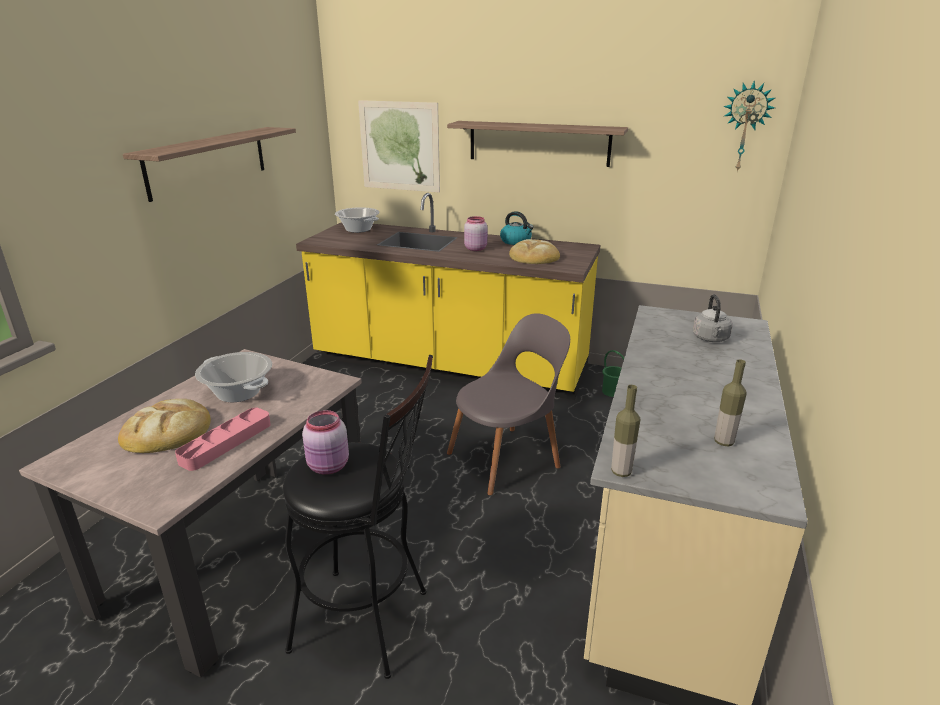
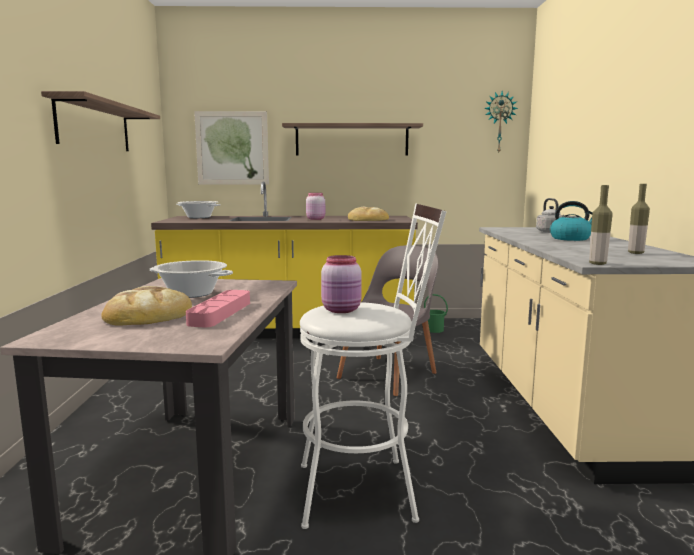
camera: 20 degrees left, 15 degrees down
black stool [283,355,433,679] -> white stool [300,204,446,529]
kettle [500,211,534,245] -> kettle moved to [550,201,592,241]

